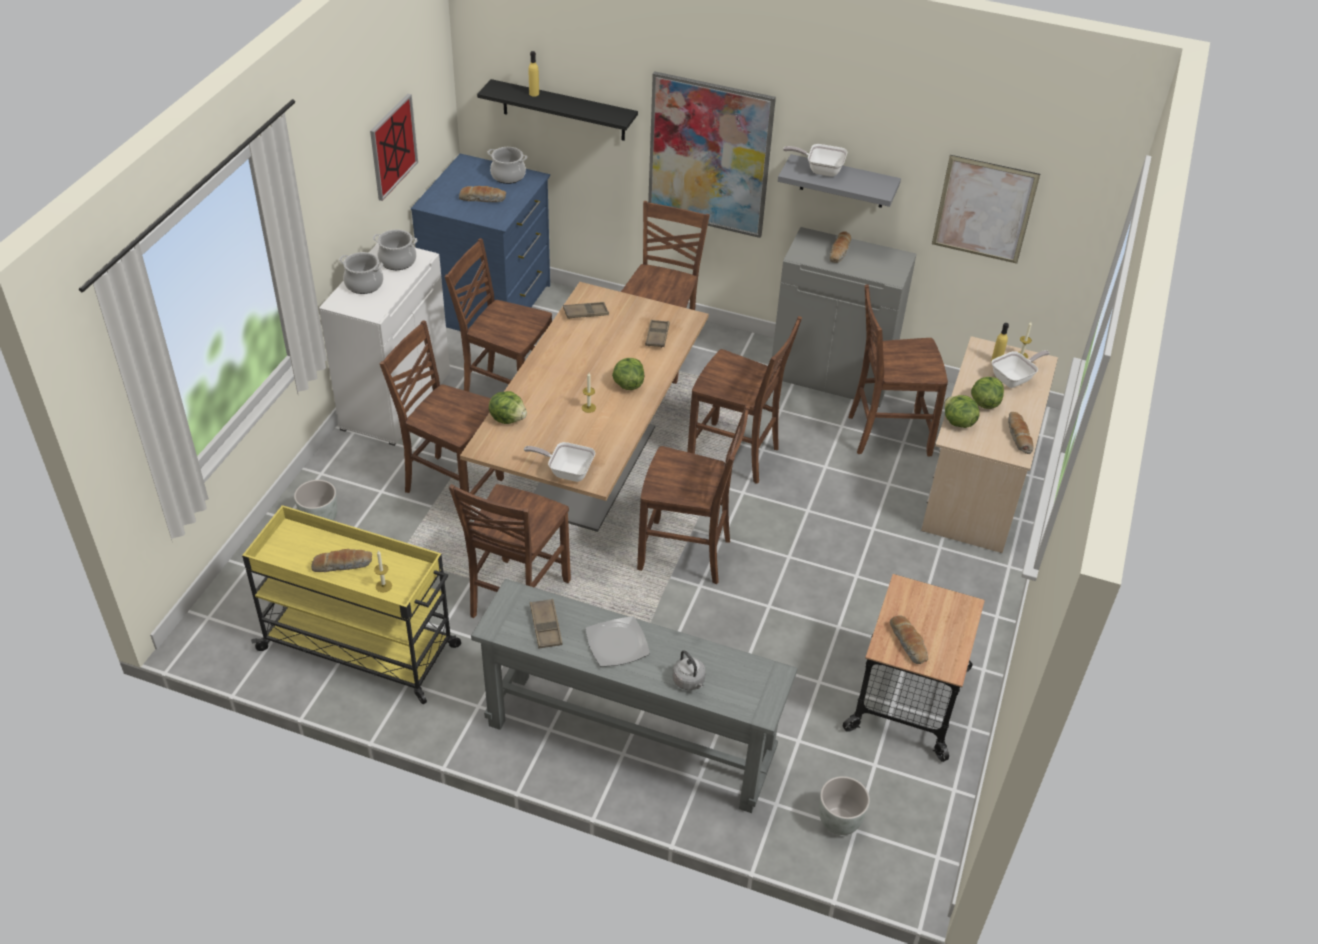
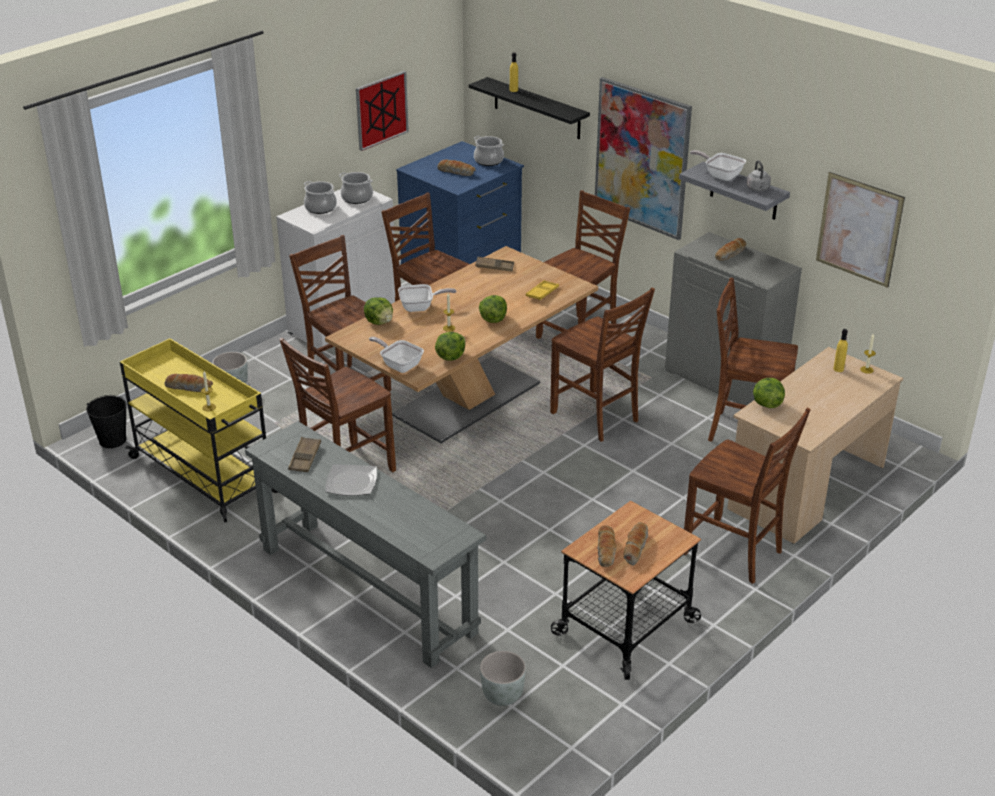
camera: 25 degrees right, 10 degrees down
brown chair [637,406,750,584] -> brown chair moved to [684,408,811,584]
brown tray [645,320,670,348] -> yellow tray [526,280,559,301]
grey kettle [672,650,706,690] -> grey kettle moved to [747,160,771,192]
lettuce [971,377,1004,409] -> lettuce moved to [435,332,466,361]
frying pan [991,350,1050,388] -> frying pan moved to [398,284,456,312]
bread [1008,412,1034,454] -> bread moved to [624,522,648,566]
none -> black bucket [86,395,126,448]

